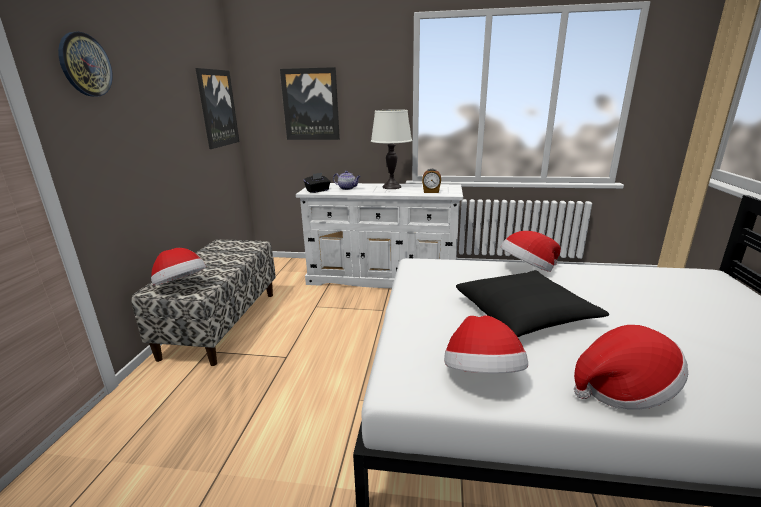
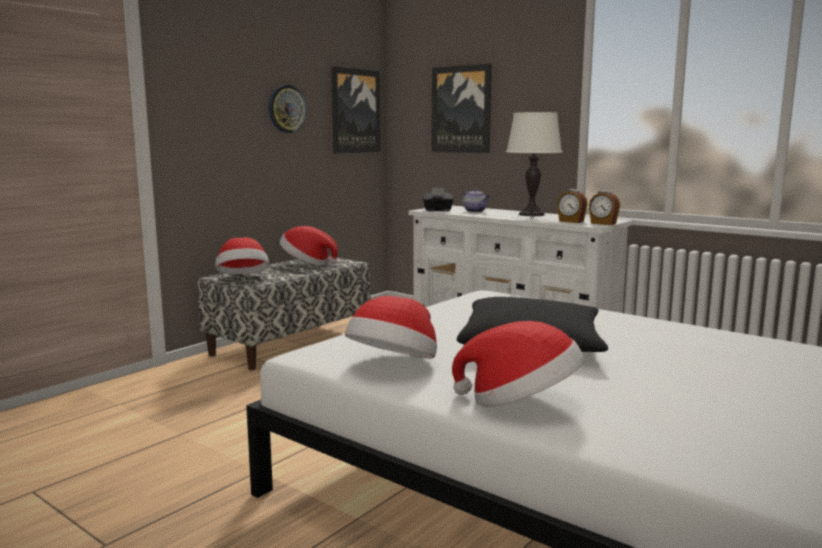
camera: 30 degrees right, 10 degrees down
wall clock [58,32,113,97] -> wall clock moved to [269,85,307,133]
hat [501,231,561,272] -> hat moved to [280,226,338,266]
none -> alarm clock [589,191,620,225]

